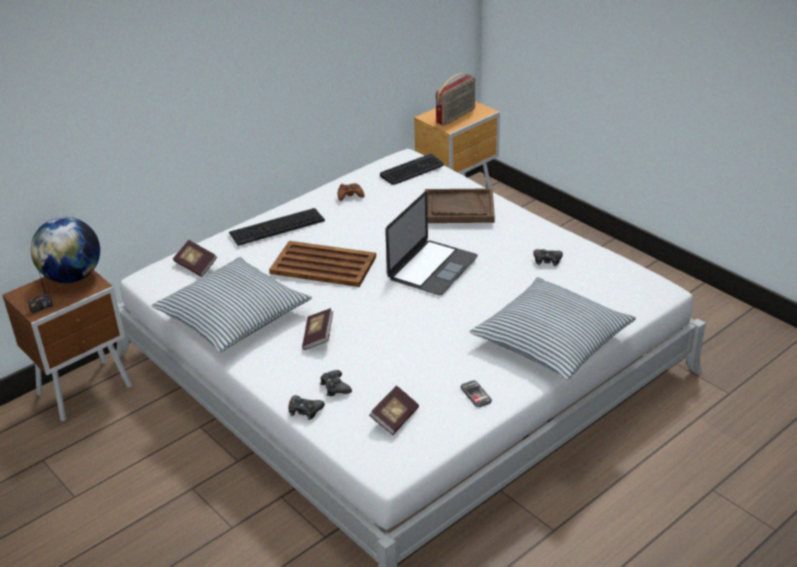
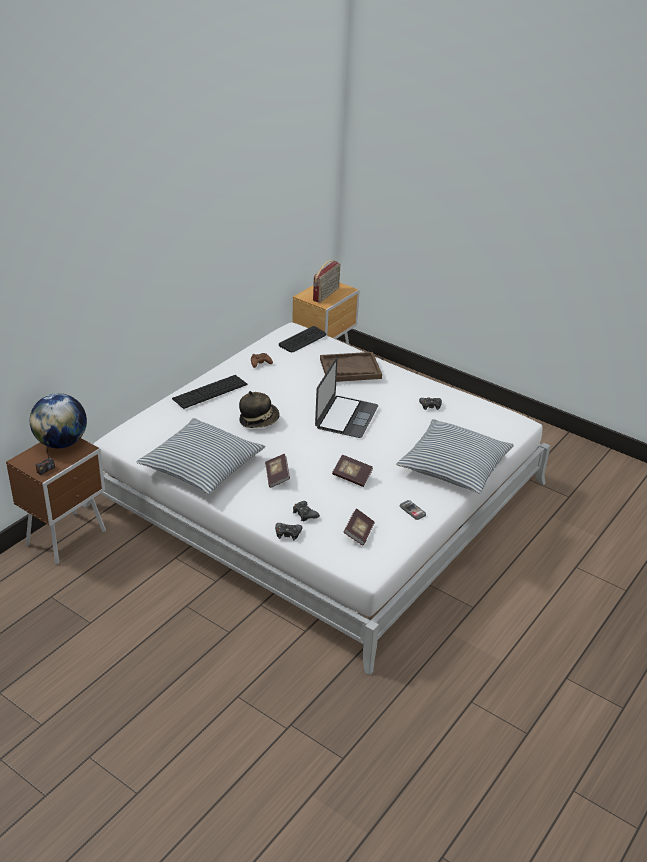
camera: 15 degrees left, 0 degrees up
book [173,240,217,277] -> book moved to [332,455,373,487]
brown tray [269,241,376,287] -> hat [239,391,279,428]

